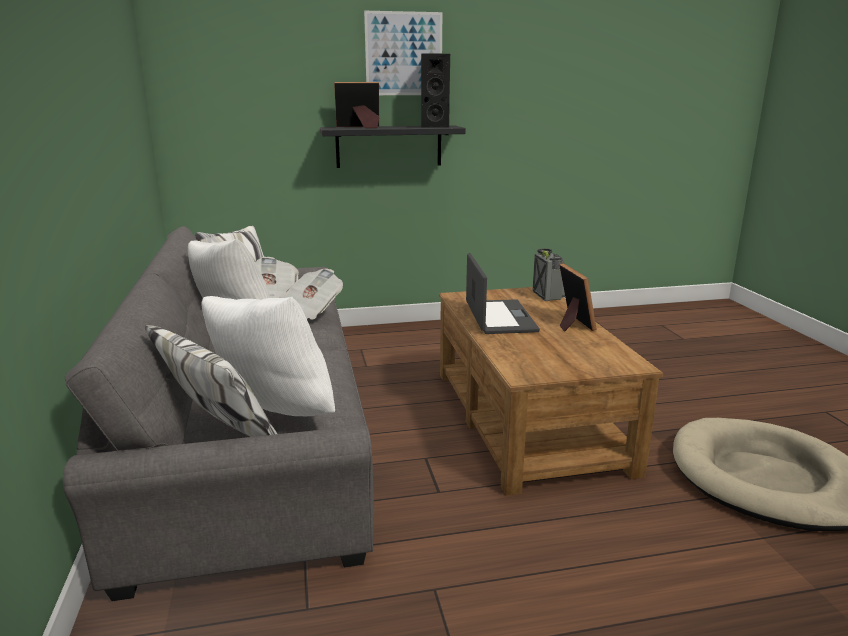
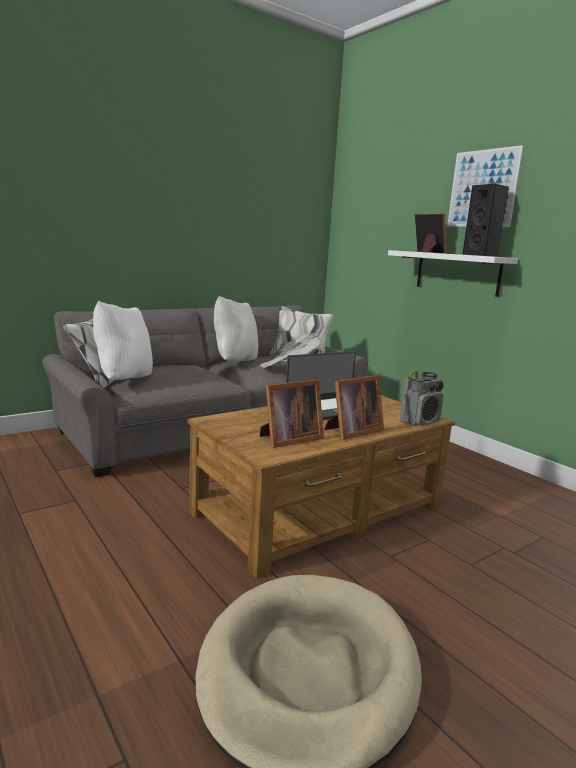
camera: 65 degrees right, 5 degrees down
black shelf [320,125,466,168] -> white shelf [388,250,518,297]
none -> picture frame [260,380,324,448]

